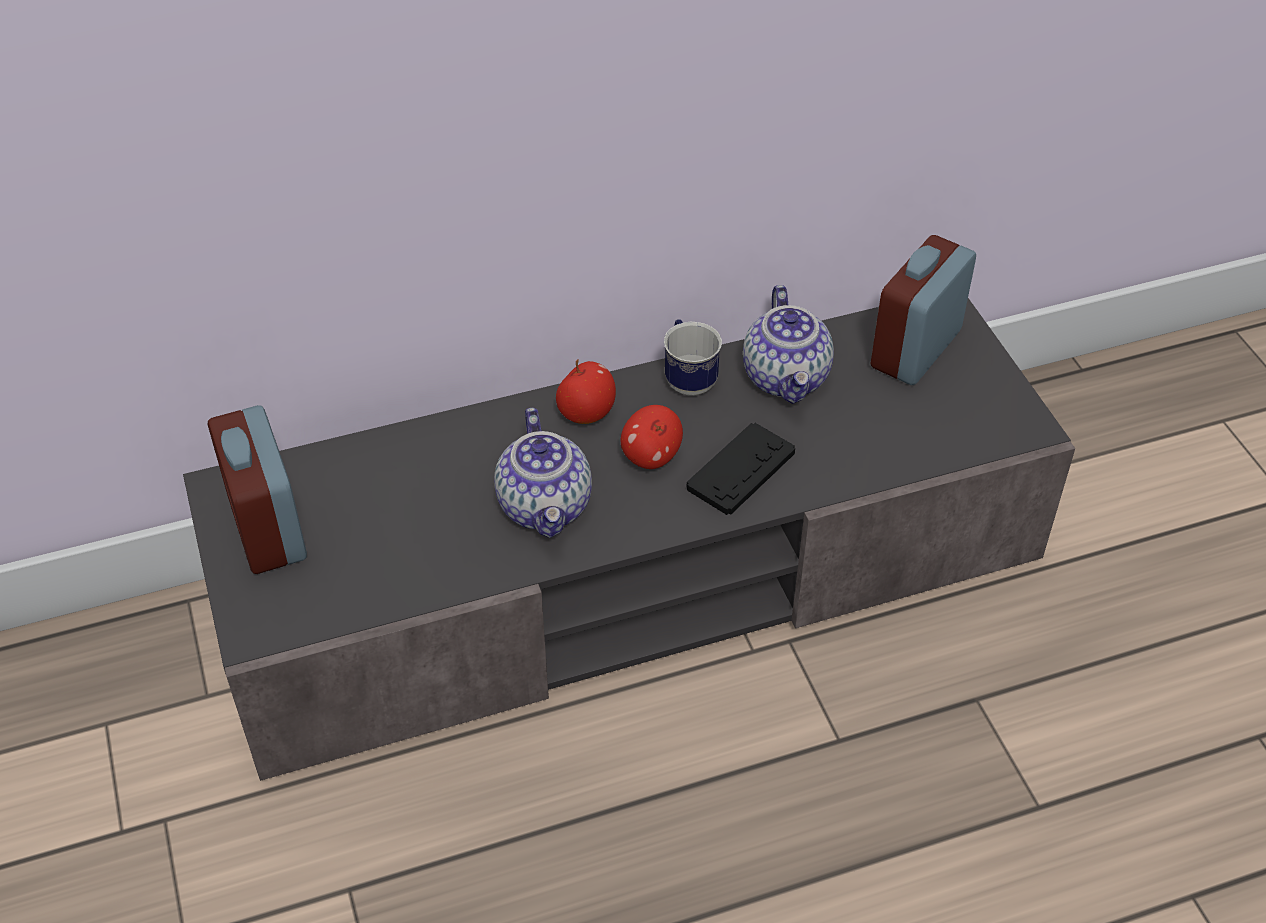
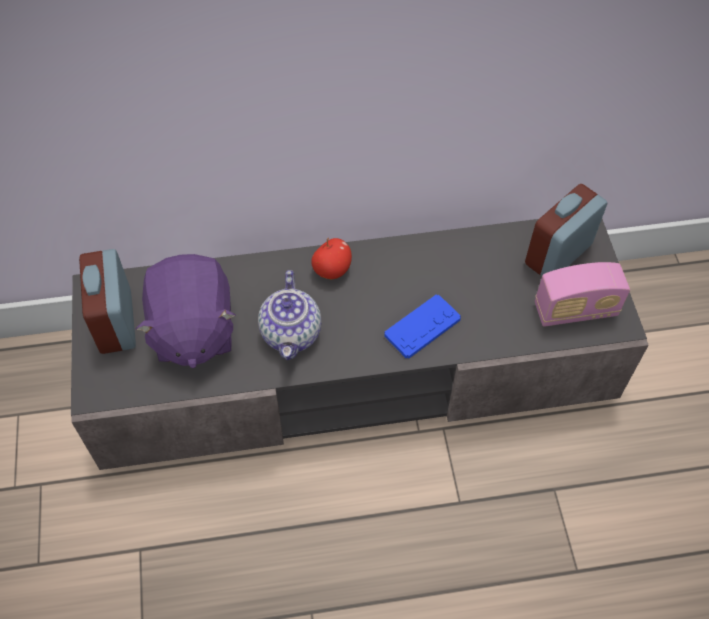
camera: 10 degrees right, 10 degrees up
apple [621,405,683,469] -> none
mug [664,319,722,396] -> none
black game controller [687,423,795,515] -> blue game controller [384,295,461,359]
teapot [743,285,834,404] -> none
none -> purple plush toy [136,254,235,368]
none -> radio [535,262,630,327]

